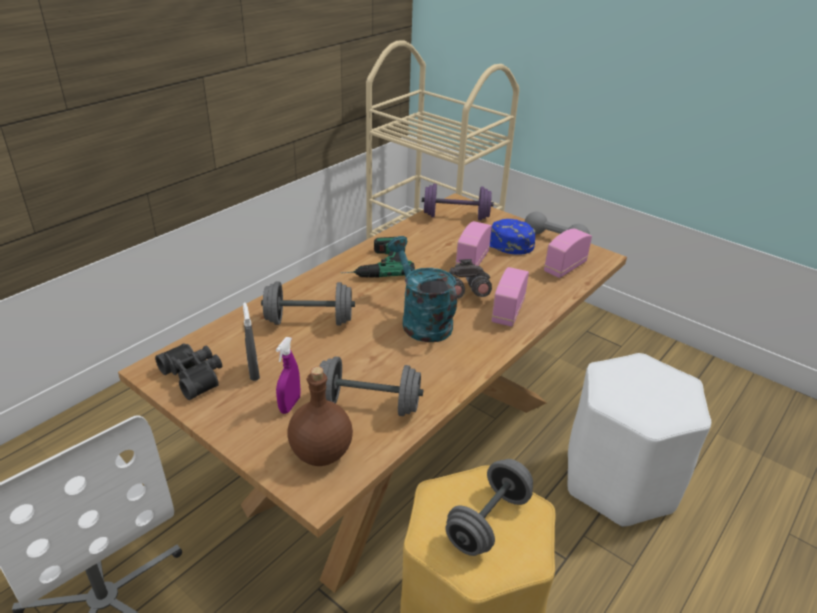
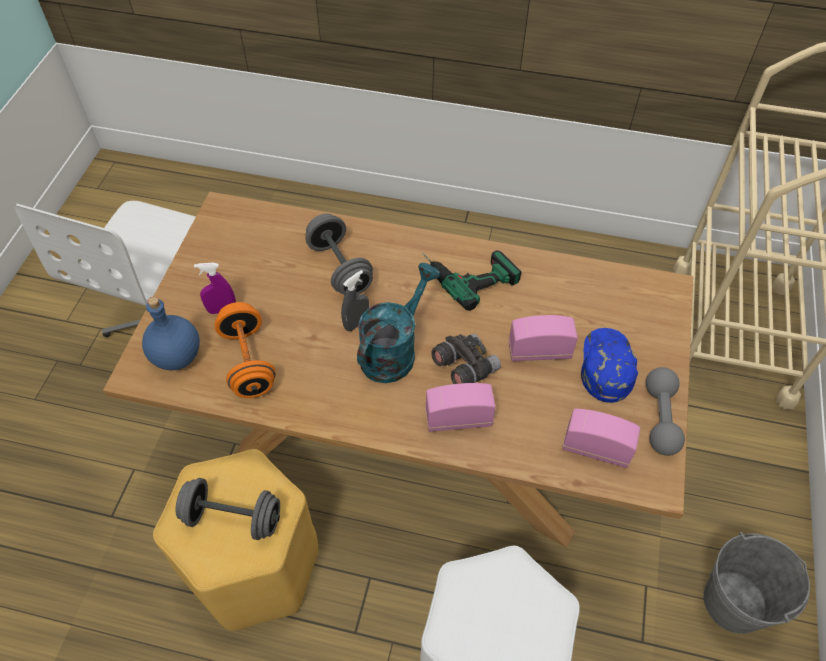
camera: 65 degrees right, 20 degrees up
black binoculars [155,343,222,400] -> none
grey spray bottle [243,302,260,381] -> grey spray bottle moved to [341,270,369,331]
brown bottle [288,367,353,466] -> blue bottle [142,296,200,370]
grey dumbbell [319,356,423,416] -> orange dumbbell [214,302,276,398]
purple dumbbell [422,184,494,220] -> none
none -> grey bucket [703,532,810,634]

